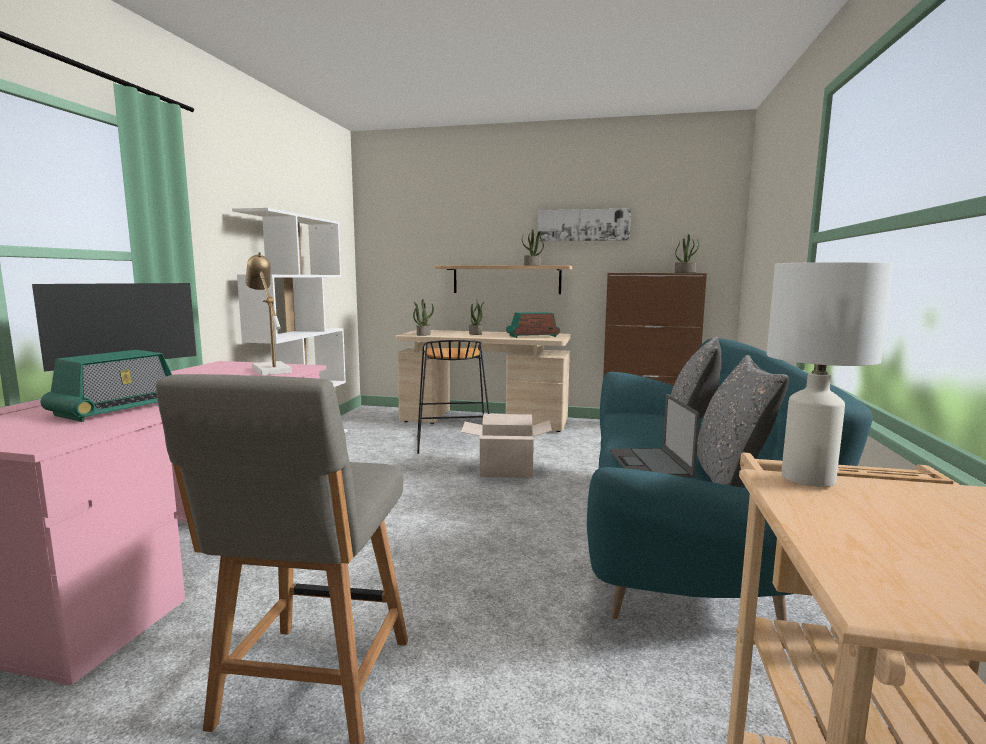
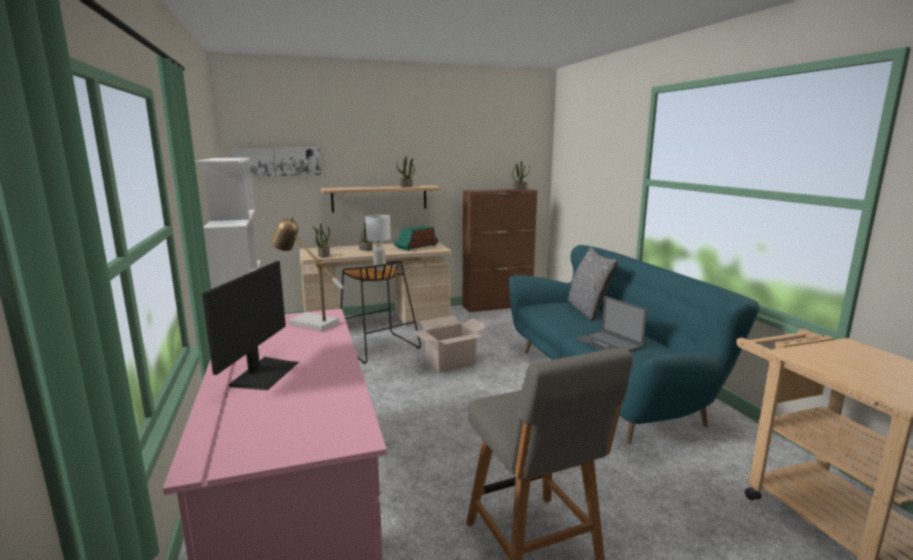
camera: 30 degrees left, 5 degrees up
radio [41,350,172,422] -> none
picture [538,208,631,241] -> picture moved to [233,148,321,176]
grey pillow [697,355,789,487] -> none
white table lamp [767,262,894,487] -> white table lamp moved to [365,215,391,270]

